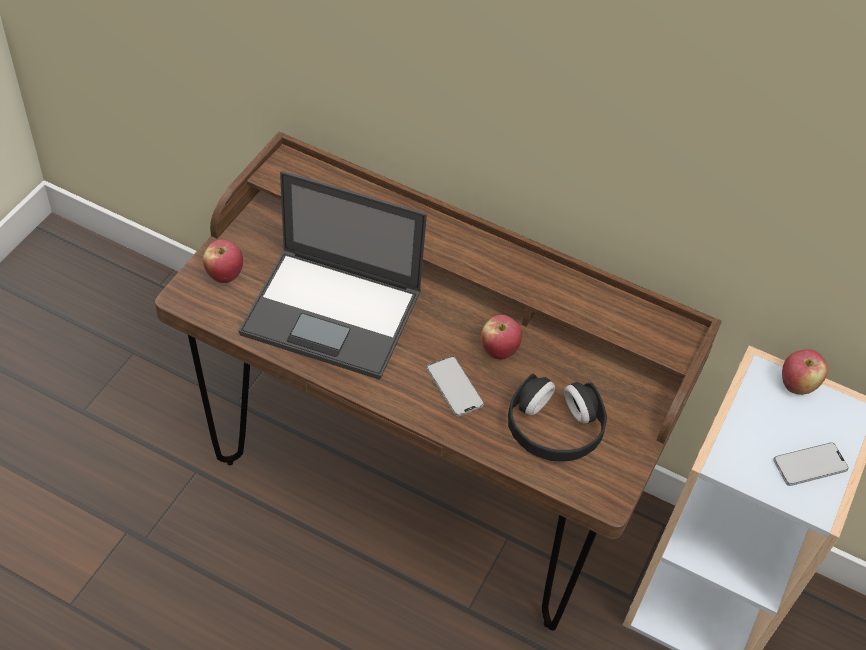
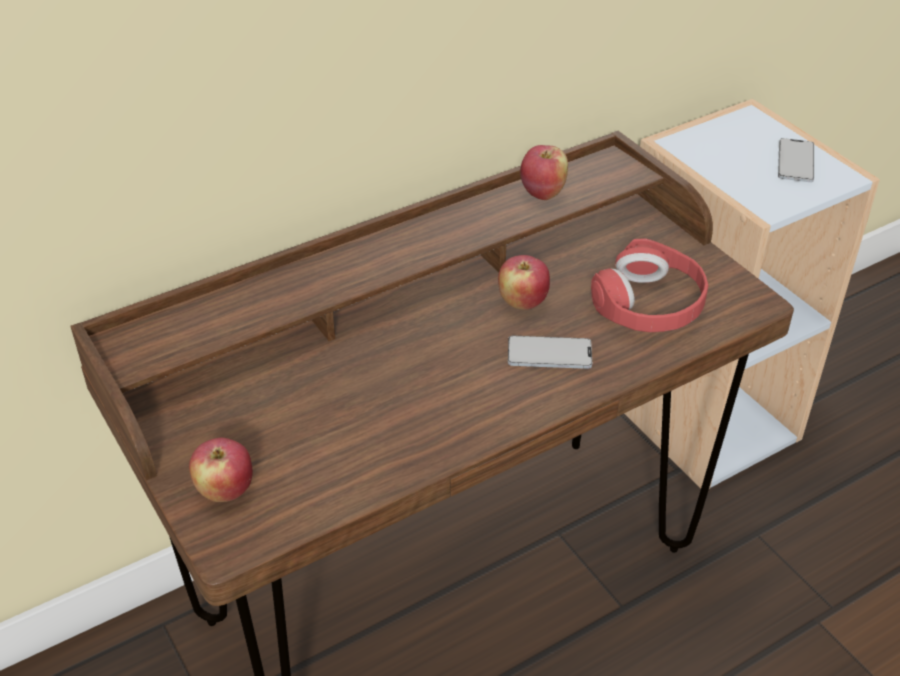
camera: 55 degrees left, 10 degrees down
laptop [239,171,427,380] -> none
black headphones [508,374,607,461] -> red headphones [591,238,708,332]
apple [782,349,828,395] -> apple moved to [520,145,568,200]

